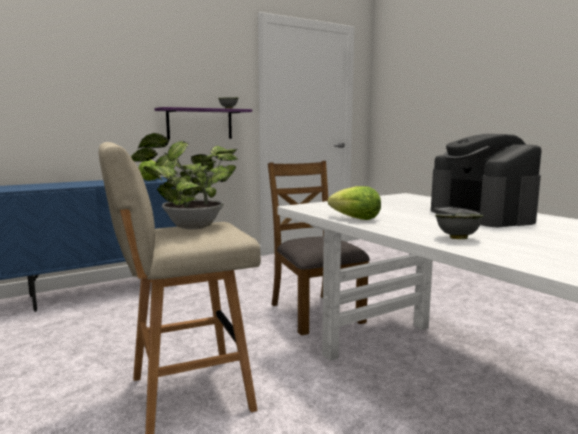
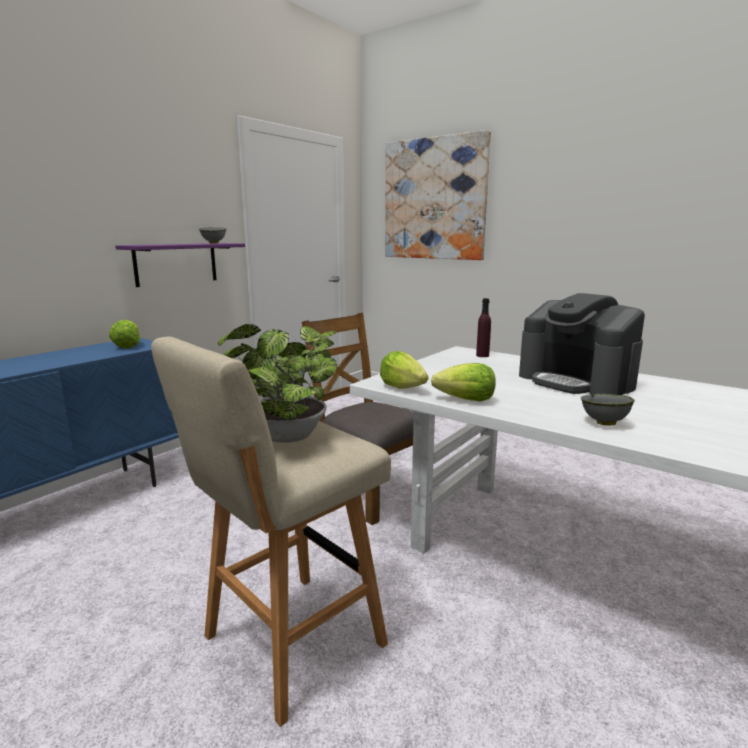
camera: 20 degrees left, 5 degrees up
none -> lettuce [380,351,428,389]
none -> picture [385,130,491,260]
none -> purple bottle [476,298,491,357]

